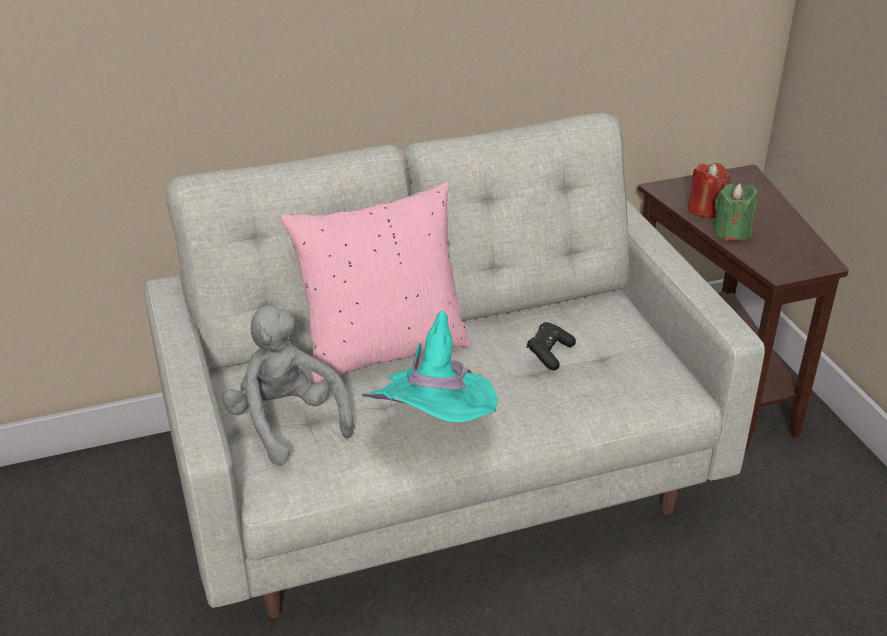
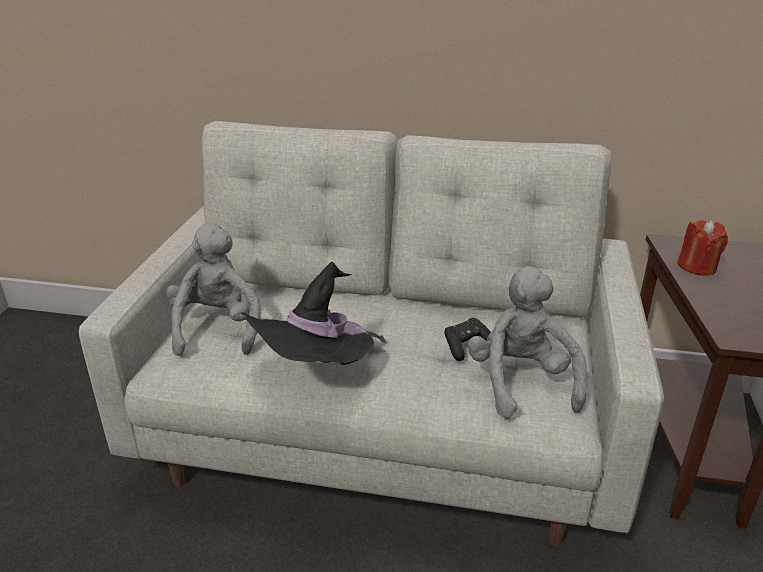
camera: 30 degrees right, 5 degrees down
pink pillow [281,182,471,384] -> none
turquoise hat [362,311,498,422] -> black hat [240,262,386,365]
green candle [713,183,757,241] -> none
none -> grey plush toy [467,266,588,418]

